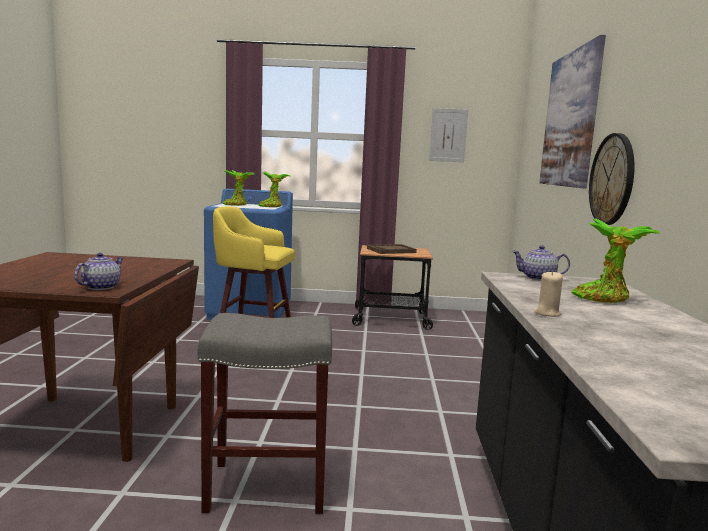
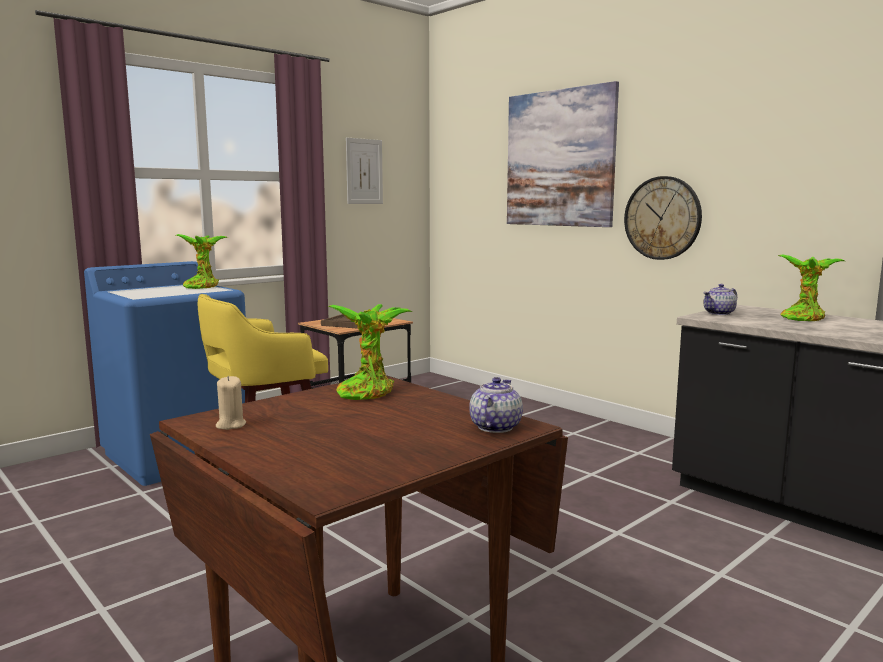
camera: 45 degrees left, 0 degrees up
teapot [74,253,124,290] -> teapot turned 45 degrees clockwise [469,377,523,433]
grey stool [198,313,332,514] -> none
potted plant [223,170,255,206] -> potted plant moved to [328,304,413,400]
beige candle [534,271,563,317] -> beige candle moved to [216,376,246,430]

